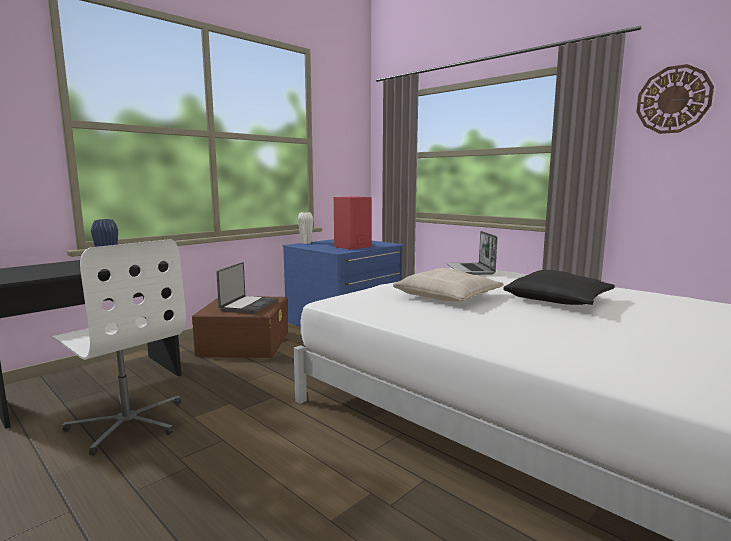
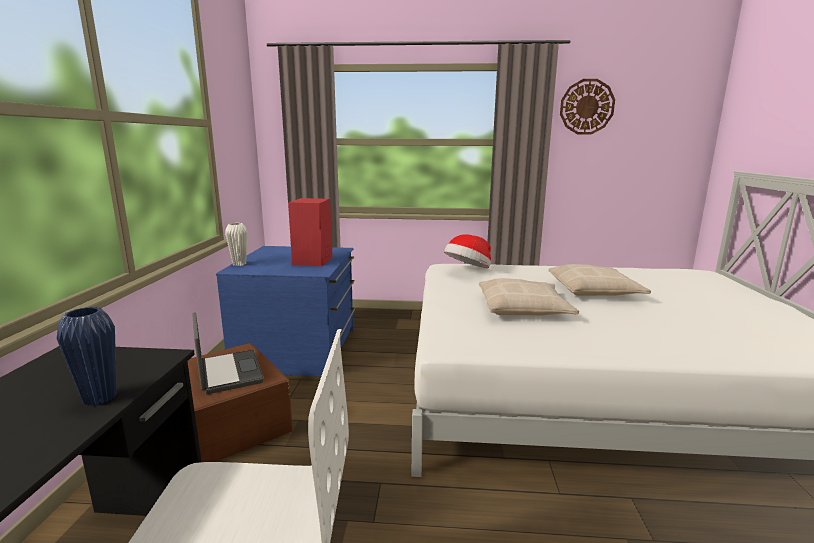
camera: 40 degrees left, 5 degrees up
laptop [447,231,497,275] -> hat [444,234,491,268]
black pillow [503,270,615,305] -> beige pillow [548,264,651,296]

